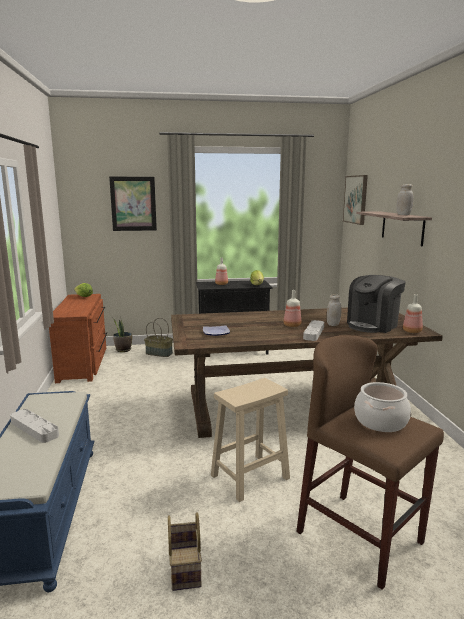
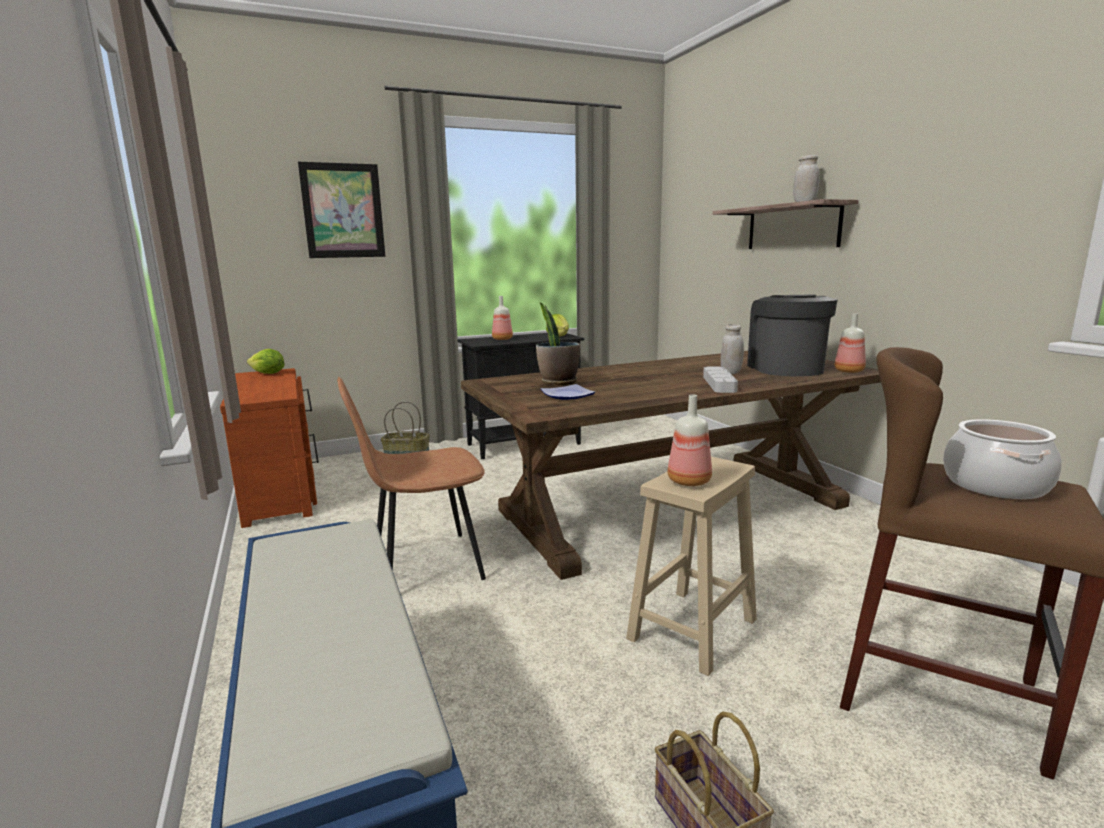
camera: 15 degrees left, 0 degrees up
grey tray [10,409,59,443] -> none
potted plant [113,318,132,352] -> potted plant moved to [536,302,580,385]
bottle [284,290,301,327] -> bottle moved to [668,394,712,486]
picture [343,175,368,225] -> none
coffee machine [347,275,406,333] -> coffee machine turned 150 degrees clockwise [747,294,838,376]
none -> brown chair [337,377,486,580]

